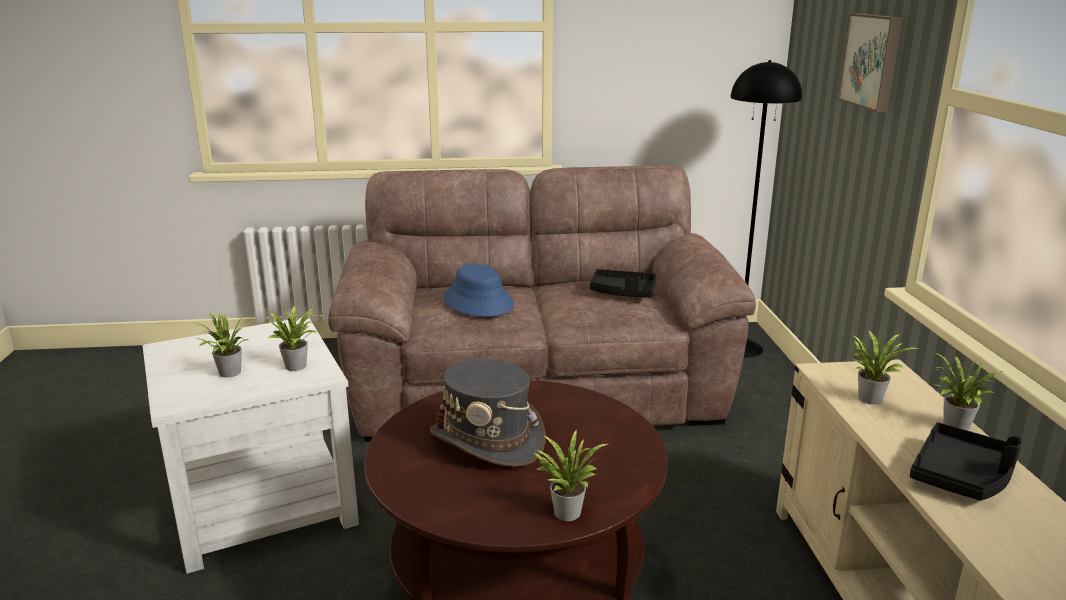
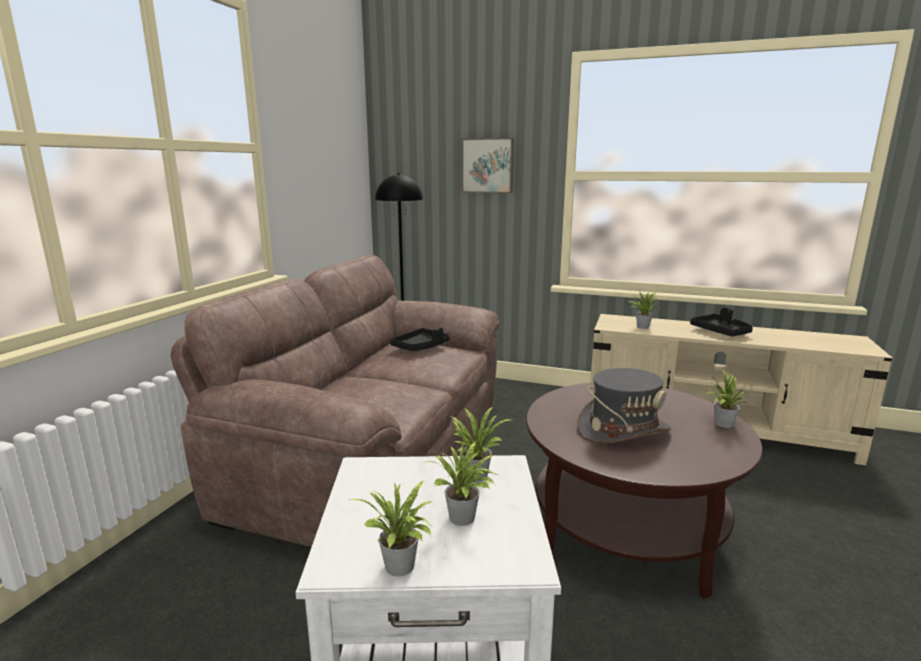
camera: 65 degrees left, 5 degrees down
blue hat [443,264,514,317] -> none
potted plant [934,352,1003,431] -> potted plant moved to [348,481,431,577]

